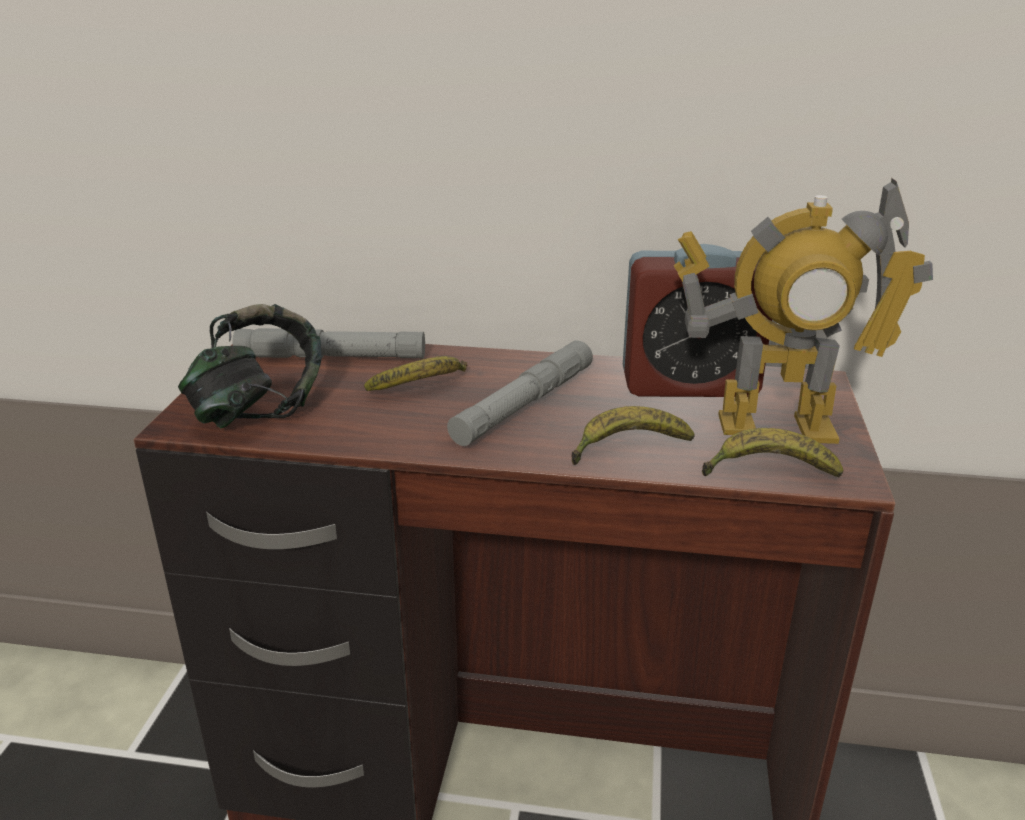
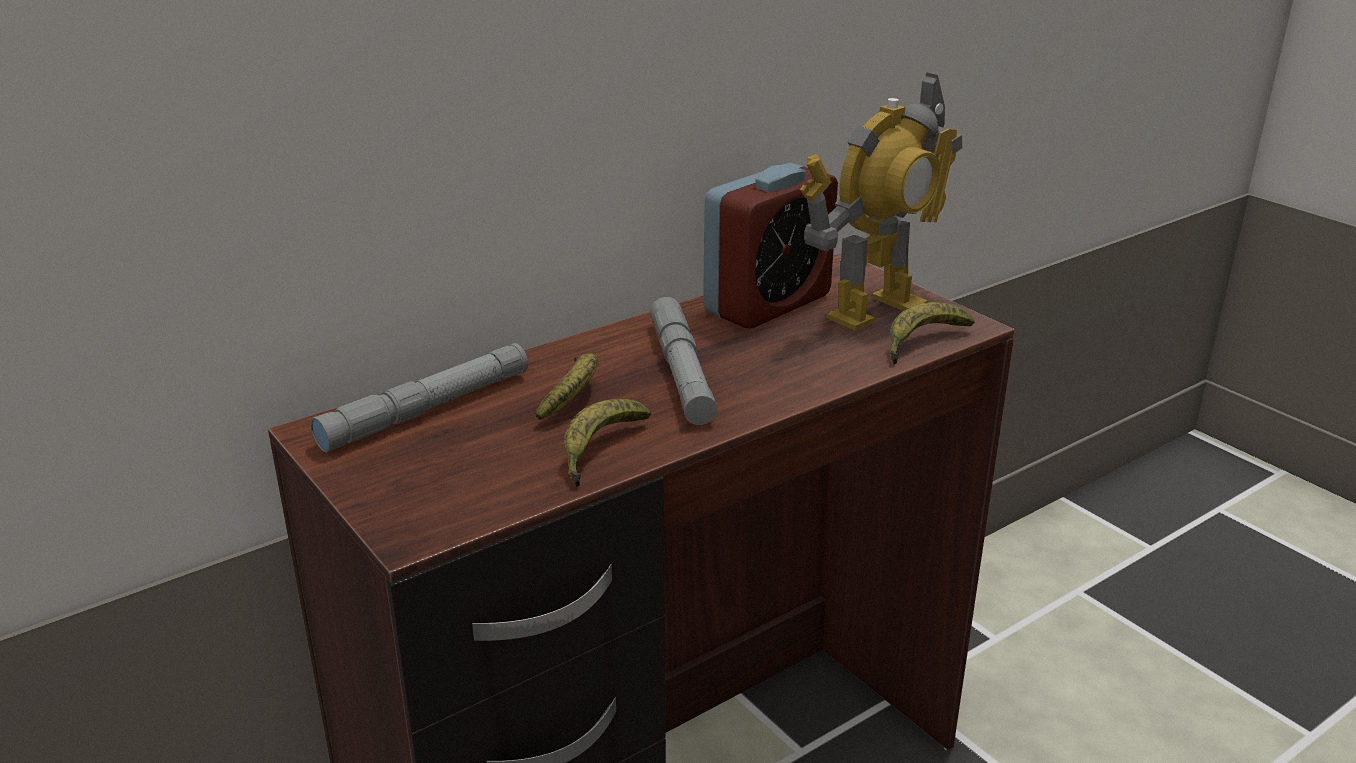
camera: 45 degrees left, 0 degrees up
headphones [178,304,322,428] -> none
banana [571,406,694,465] -> banana moved to [564,399,651,487]

